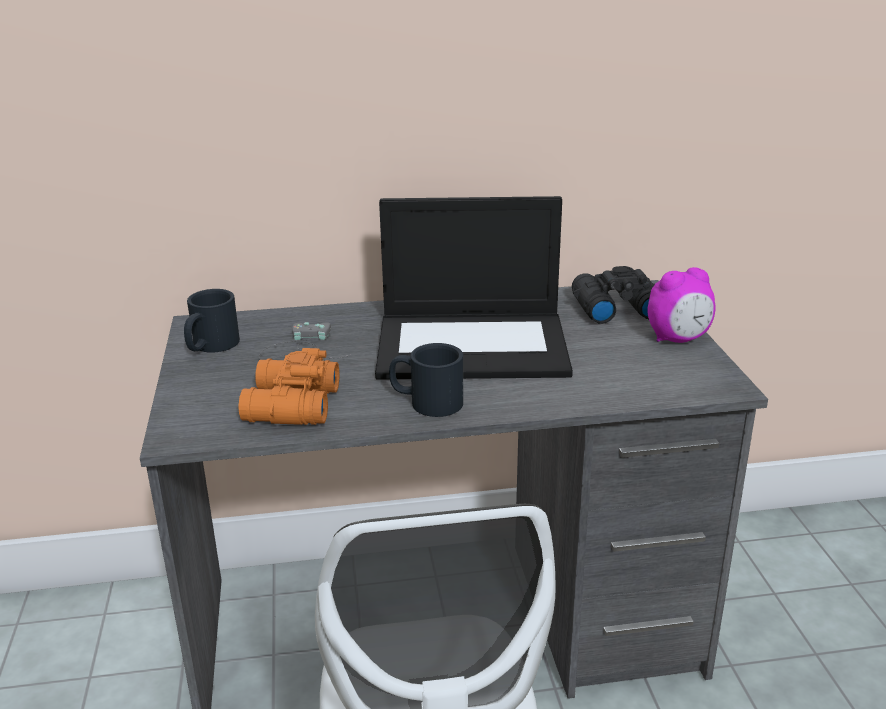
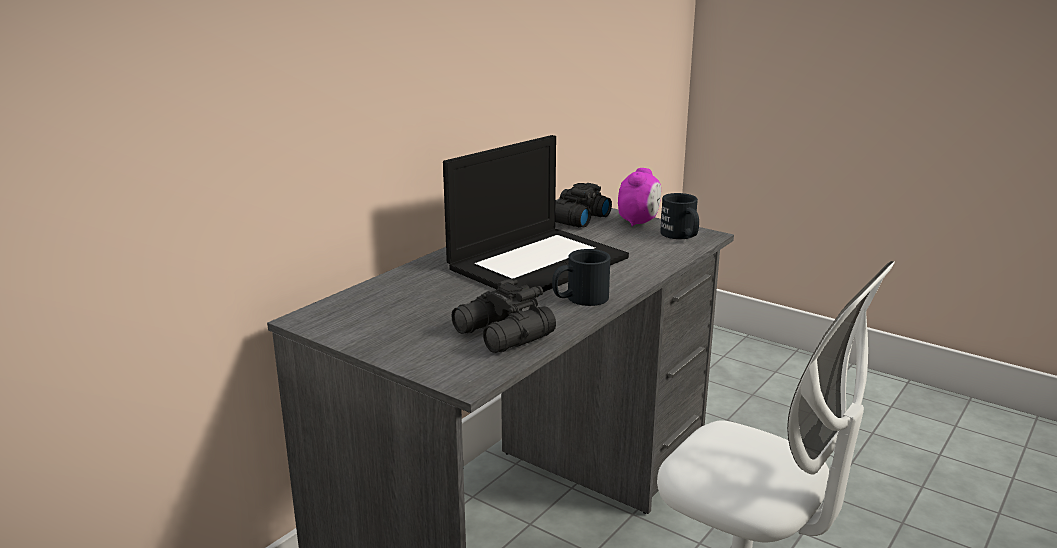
camera: 45 degrees left, 5 degrees down
black mug [184,289,240,353] -> black mug moved to [660,193,699,239]
orange binoculars [239,348,340,425] -> black binoculars [451,279,556,353]
grey game controller [259,322,351,360] -> none

